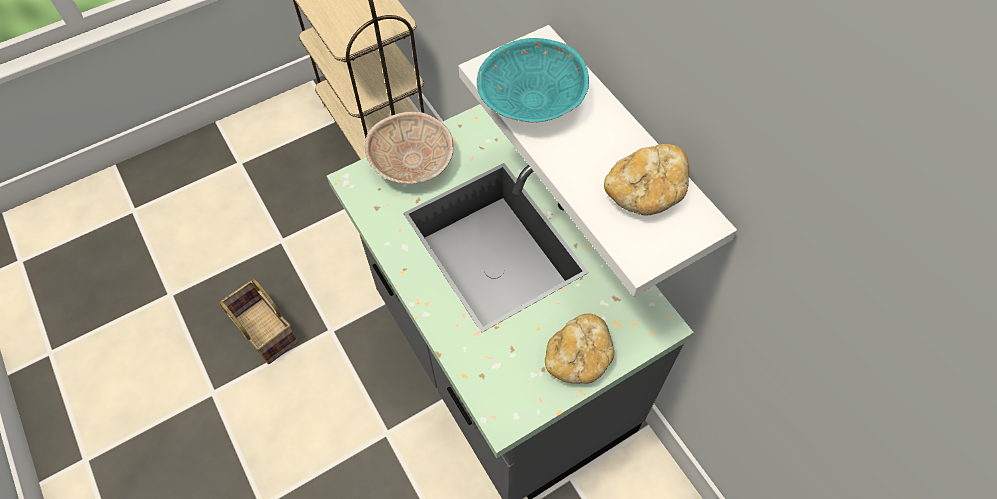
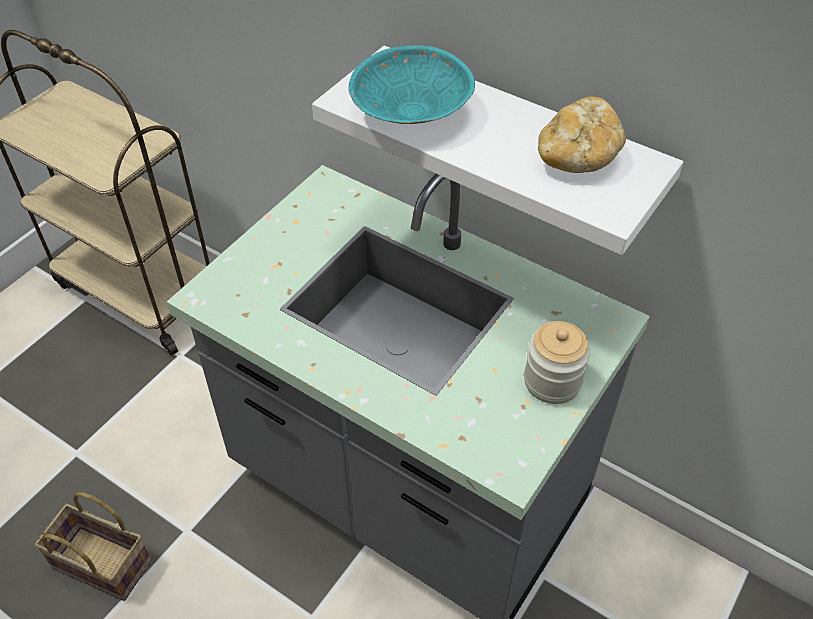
camera: 25 degrees left, 10 degrees down
beige bowl [365,112,454,184] -> none
bread [545,314,614,384] -> jar [524,321,590,404]

